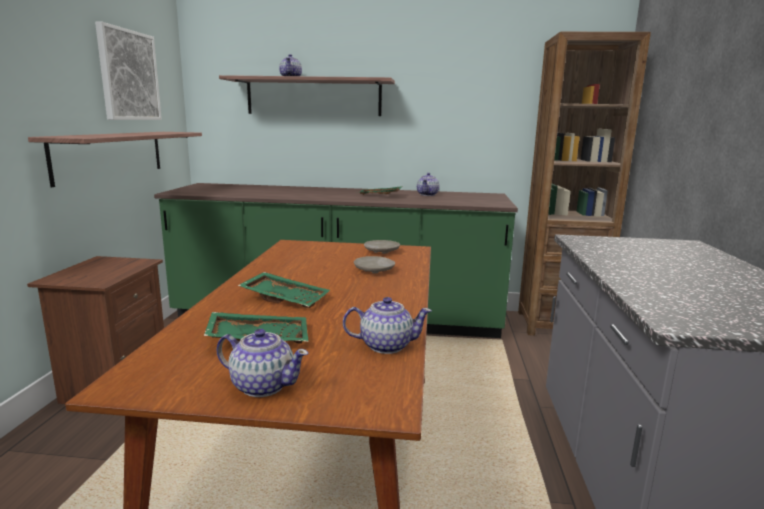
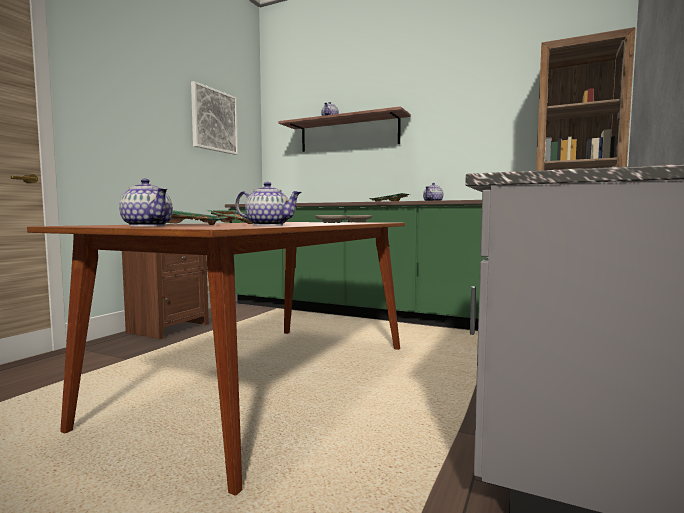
camera: 20 degrees right, 10 degrees down
shelf [28,132,202,187] -> none

